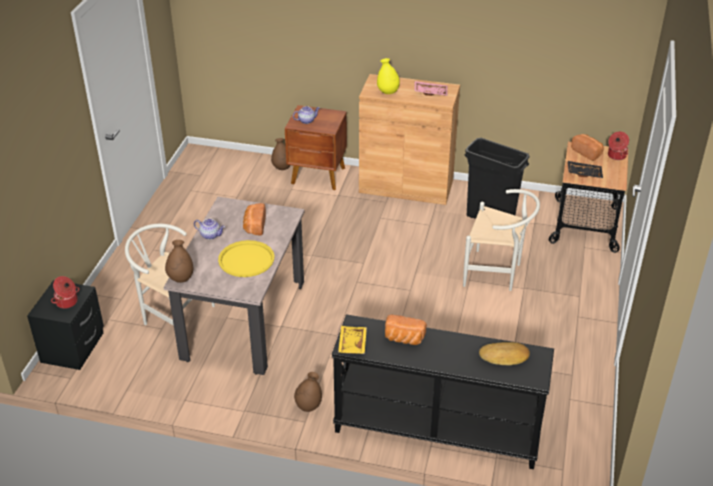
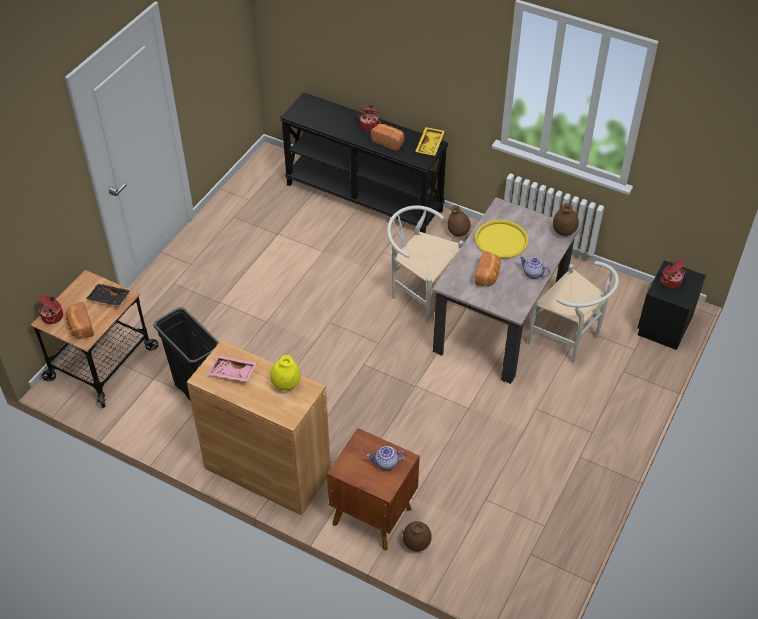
camera: 165 degrees left, 10 degrees up
white chair [463,189,540,291] -> white chair moved to [387,205,464,323]
bread [479,342,530,365] -> none
none -> cooking pot [358,105,381,131]

